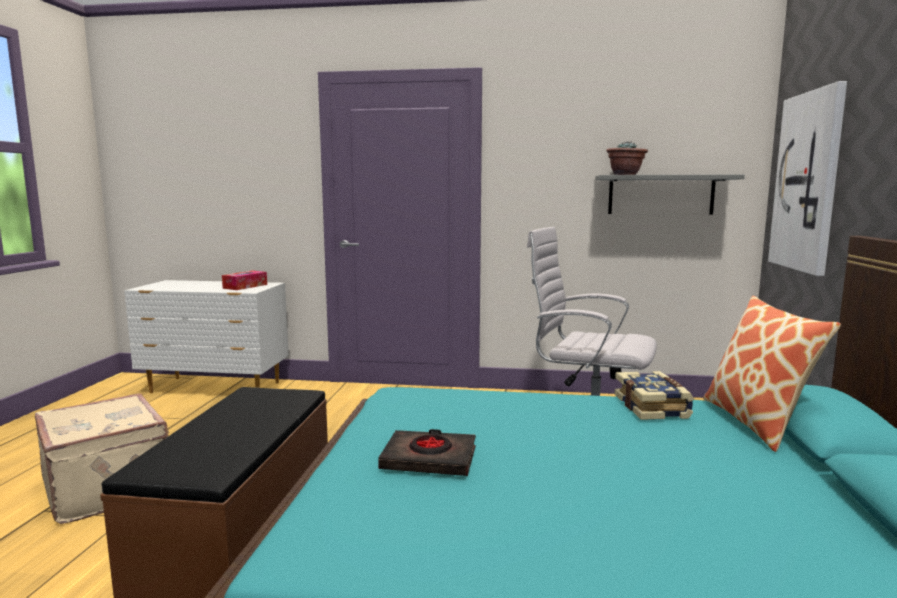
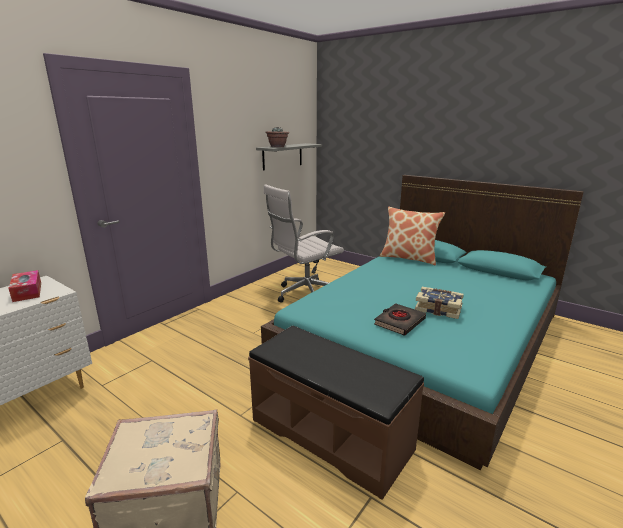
camera: 60 degrees left, 10 degrees up
book [615,371,694,420] -> book moved to [415,287,464,319]
picture [768,81,847,276] -> none

